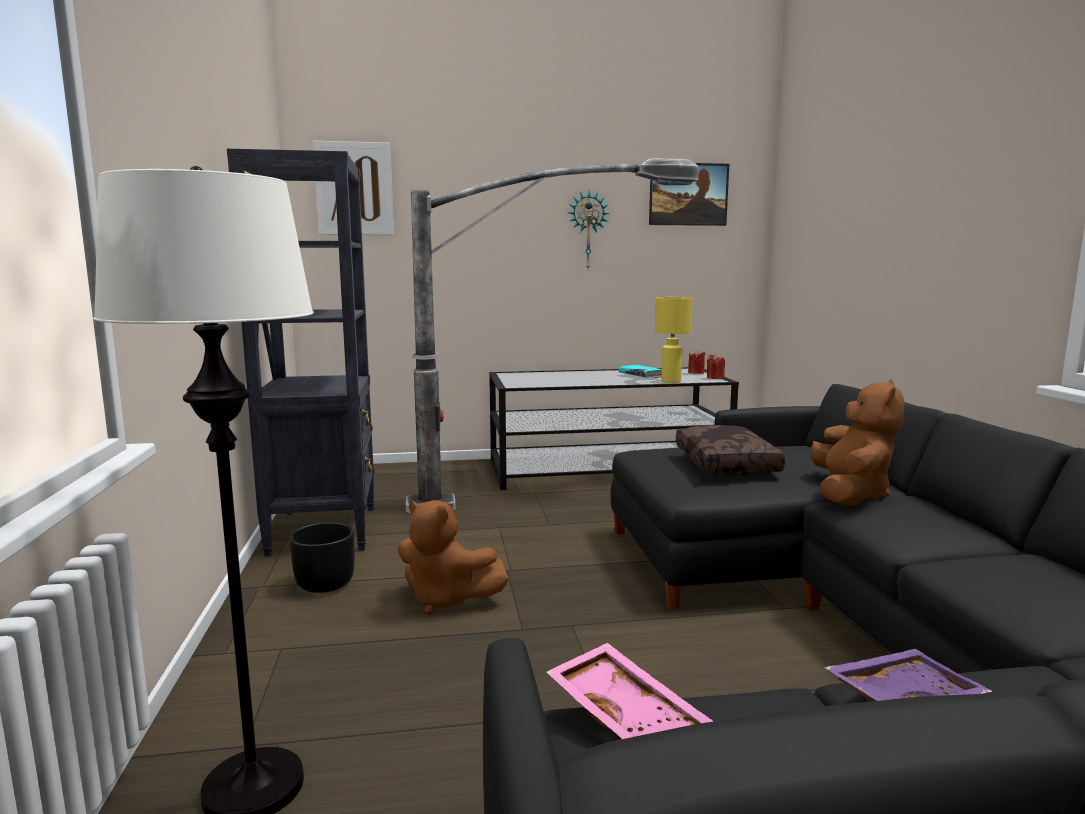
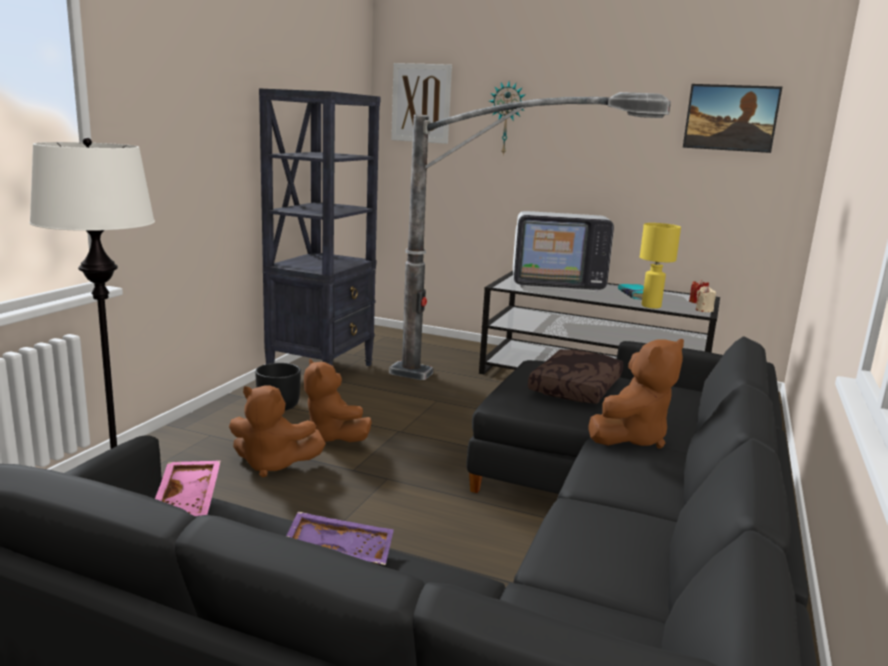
camera: 30 degrees right, 5 degrees up
wall clock [568,190,609,269] -> wall clock moved to [489,81,526,156]
red candle [707,353,725,379] -> beige candle [696,286,716,312]
none -> brown plush toy [229,385,326,478]
none -> television [513,211,614,292]

